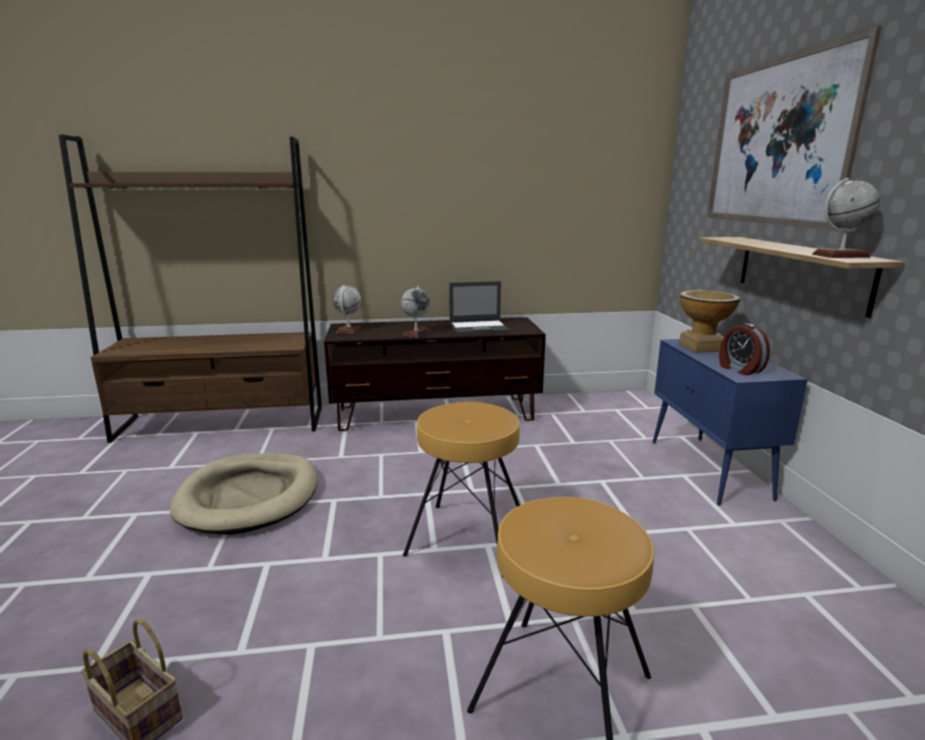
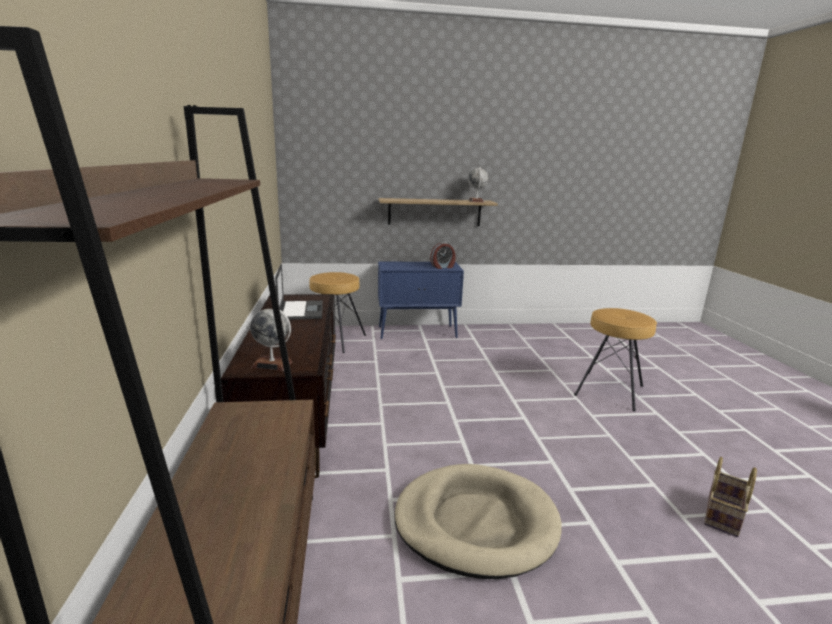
camera: 90 degrees left, 0 degrees up
globe [401,286,431,338] -> none
brown stool [403,402,520,577] -> brown stool moved to [309,272,366,353]
vase [679,290,741,353] -> none
picture [707,25,882,230] -> none

